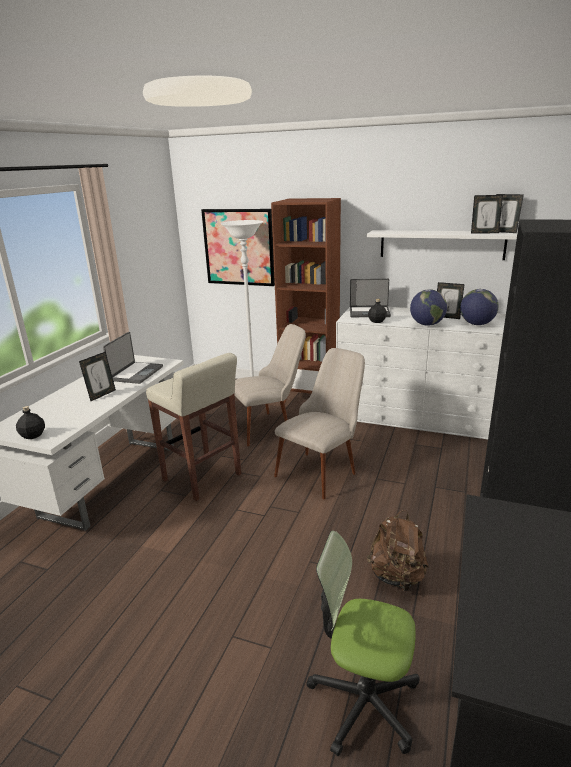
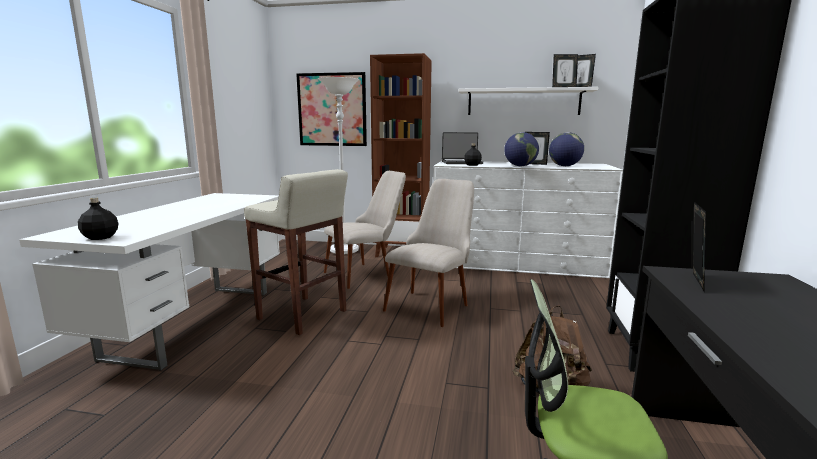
camera: 10 degrees left, 10 degrees down
picture frame [79,352,116,401] -> picture frame moved to [693,202,706,291]
laptop [103,332,163,384] -> none

